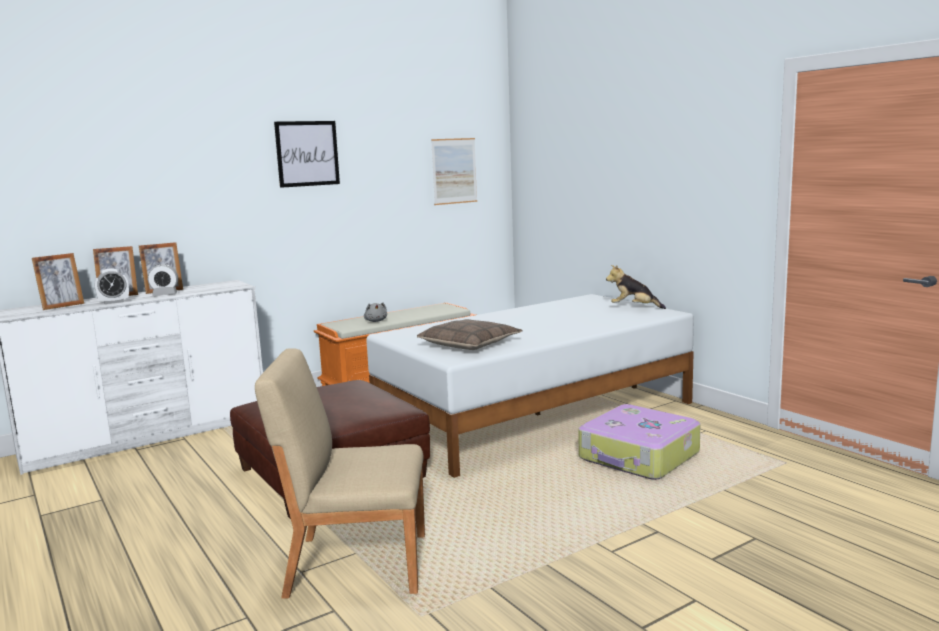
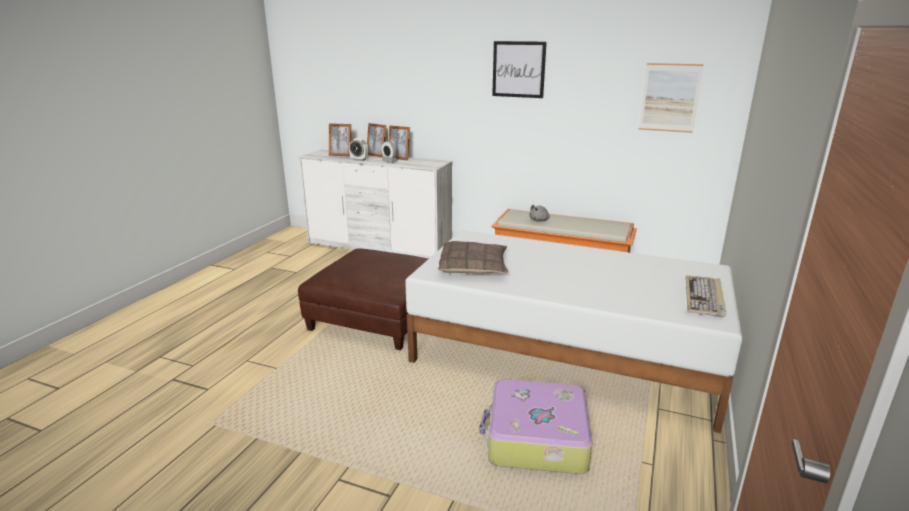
camera: 55 degrees right, 10 degrees up
beige chair [255,349,425,599] -> none
plush toy [606,265,666,309] -> keyboard [686,276,726,317]

